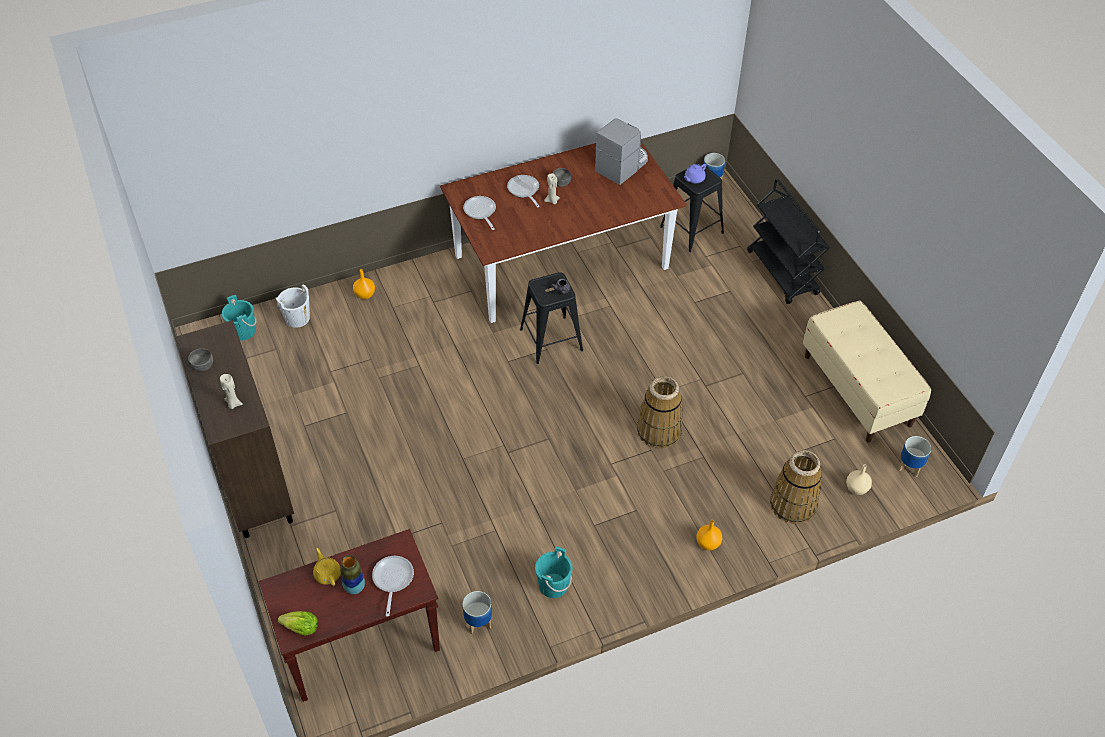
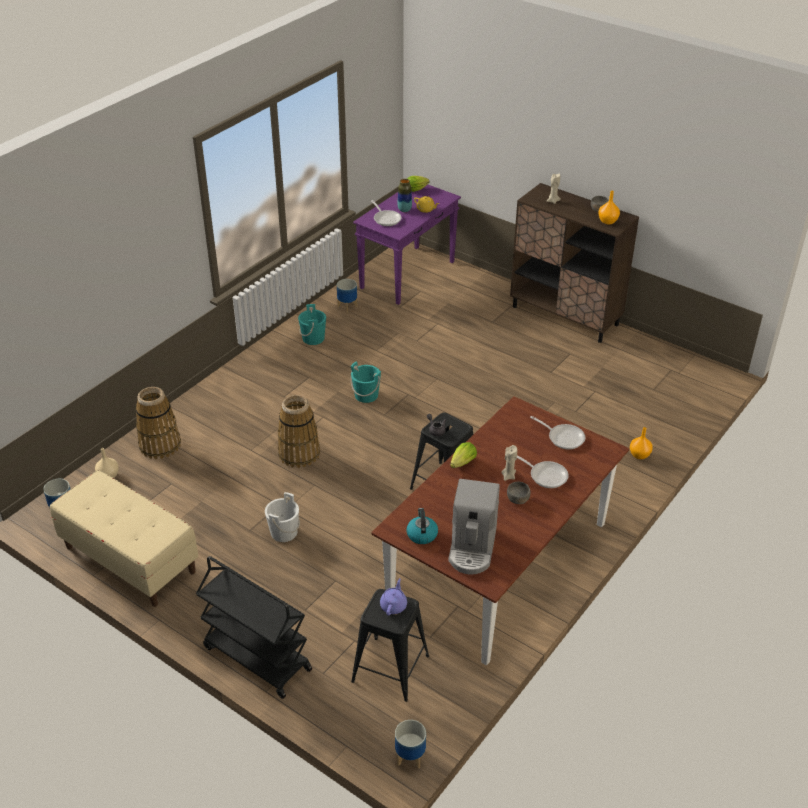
camera: 150 degrees right, 10 degrees down
turquoise bucket [222,295,257,340] -> turquoise bucket moved to [351,362,381,403]
brown console table [259,529,440,702] -> purple console table [353,185,461,305]
white bucket [276,284,310,328] -> white bucket moved to [265,492,300,542]
orange vase [696,520,722,551] -> orange vase moved to [598,191,620,225]
none -> kettle [406,508,438,544]
none -> lettuce [450,442,477,468]

